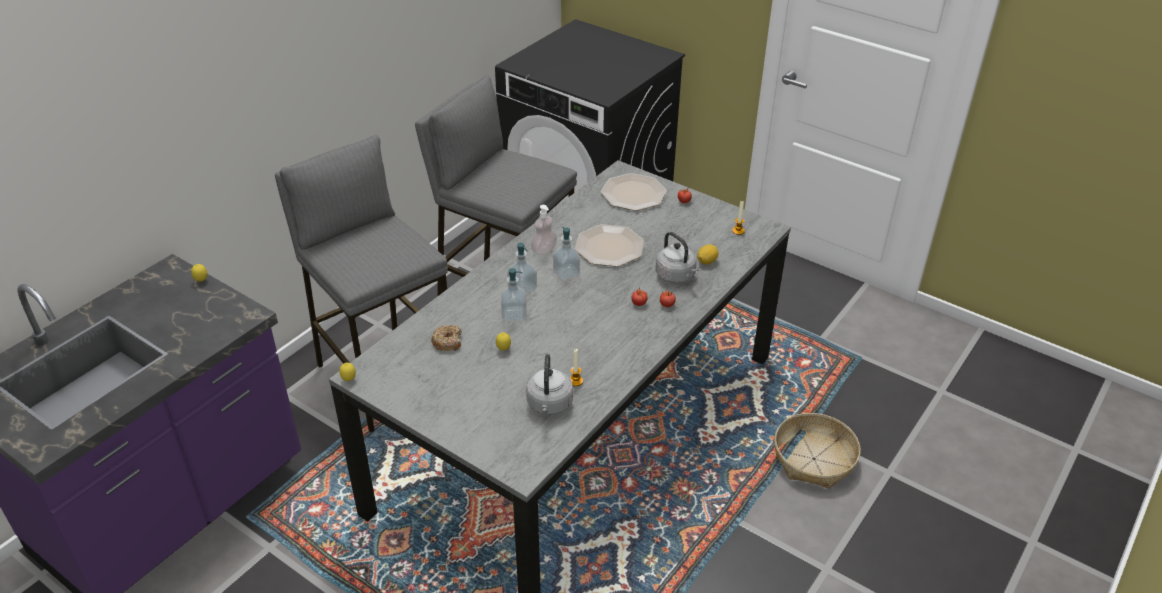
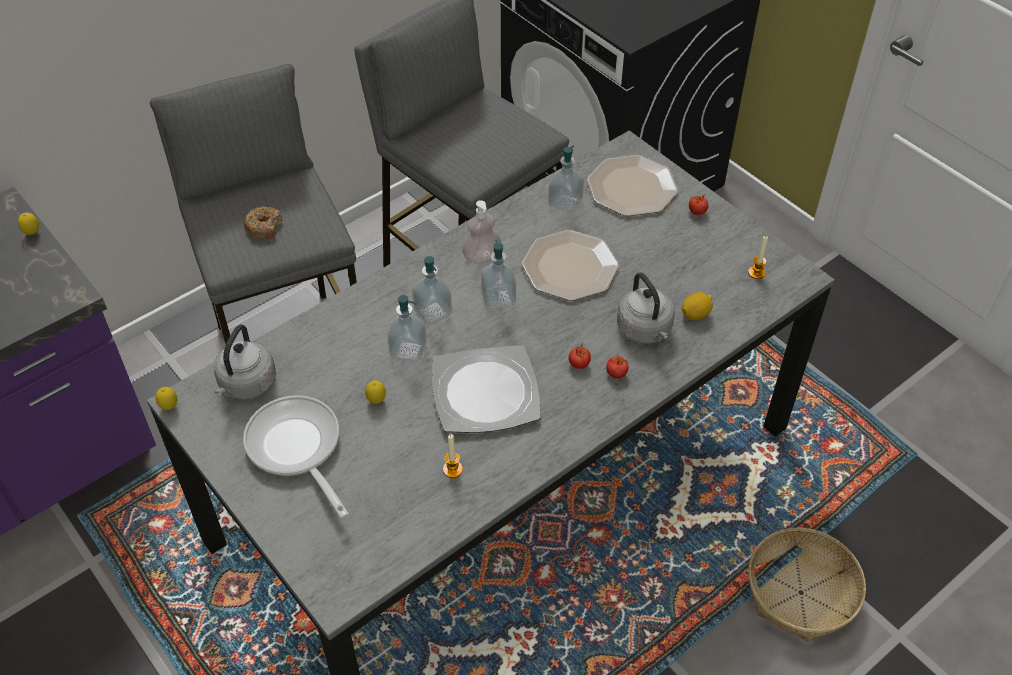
camera: 15 degrees right, 10 degrees up
donut [431,325,462,351] -> donut moved to [244,206,283,239]
grey kettle [526,354,573,415] -> grey kettle moved to [214,324,276,400]
none -> frying pan [243,395,349,518]
none -> plate [432,345,541,433]
none -> soap dispenser [548,146,584,213]

